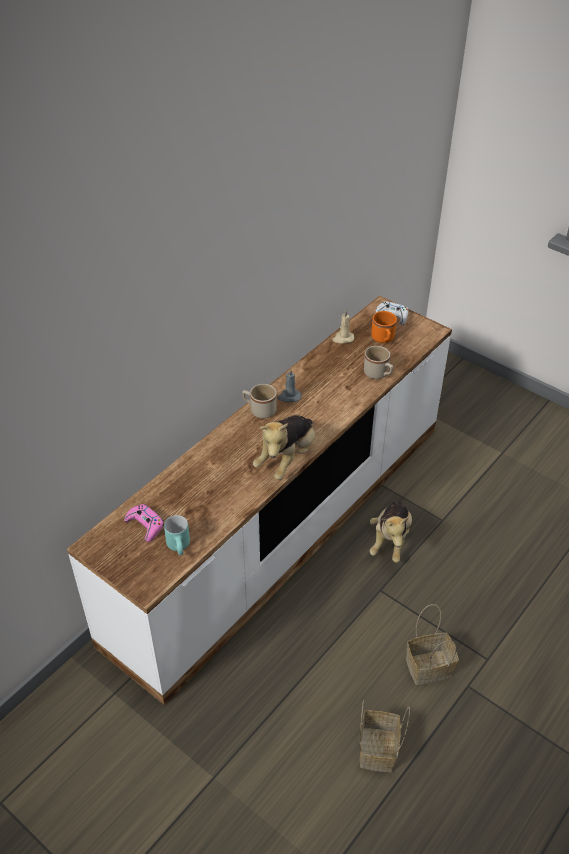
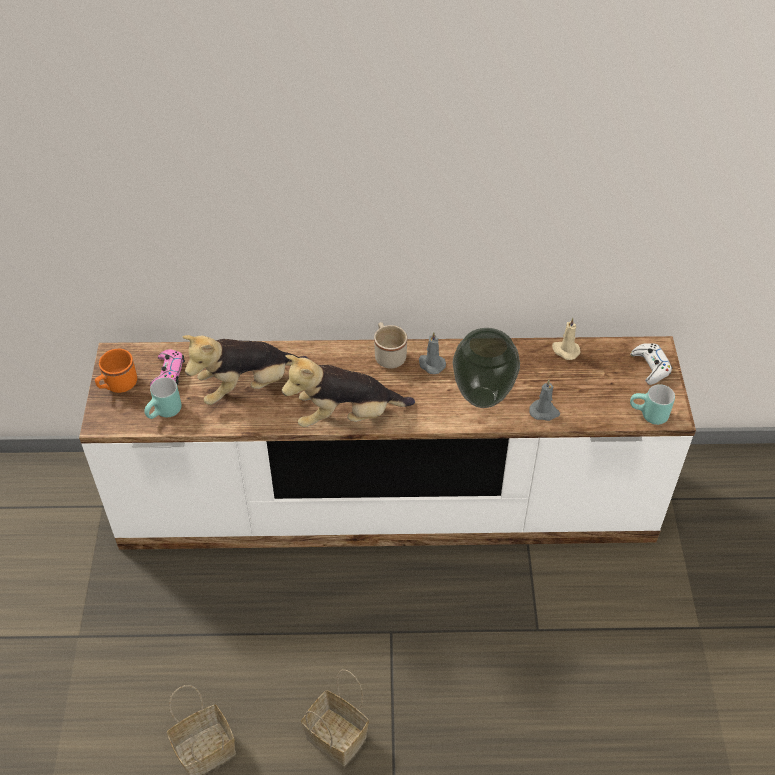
camera: 50 degrees right, 5 degrees up
beige mug [364,346,393,379] -> grey candle [529,380,560,421]
plush toy [370,501,412,563] -> plush toy moved to [182,335,308,405]
orange mug [371,311,397,343] -> orange mug moved to [95,349,137,393]
none -> vase [453,328,520,408]
none -> turquoise mug [630,384,675,425]

